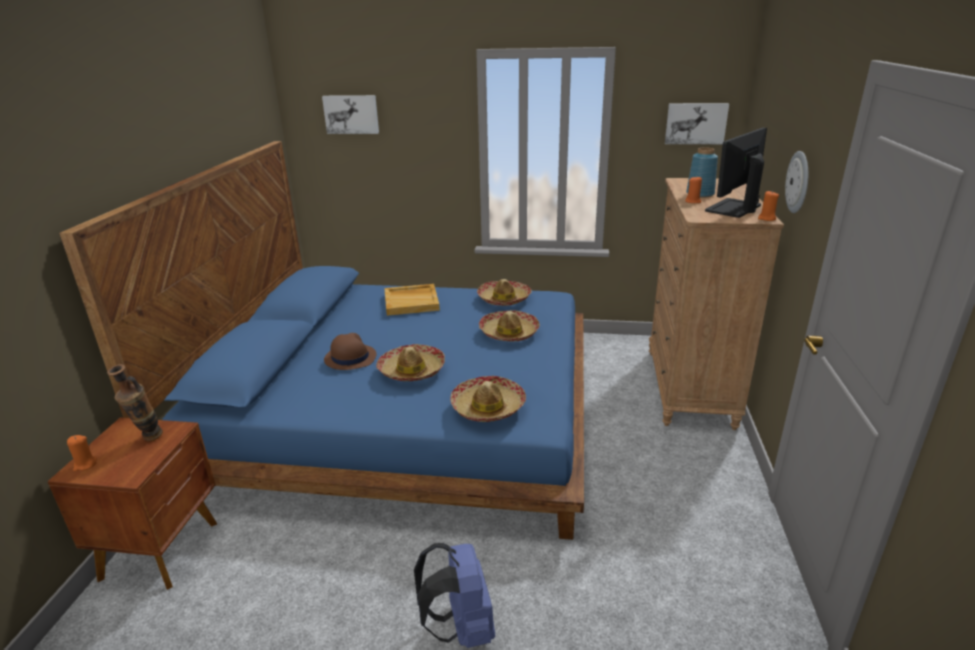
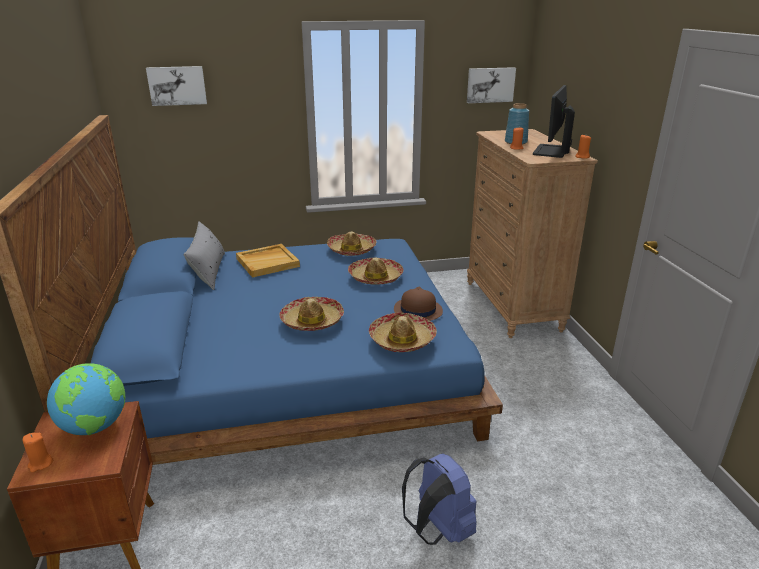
camera: 20 degrees left, 0 degrees up
vase [107,364,163,441] -> globe [47,363,125,435]
brown hat [324,333,377,370] -> brown hat moved to [394,287,443,321]
wall clock [785,151,808,213] -> none
none -> grey pillow [183,221,225,290]

